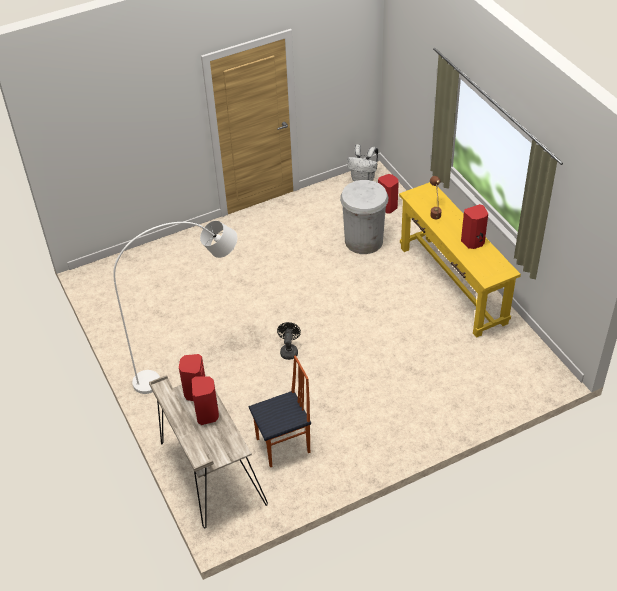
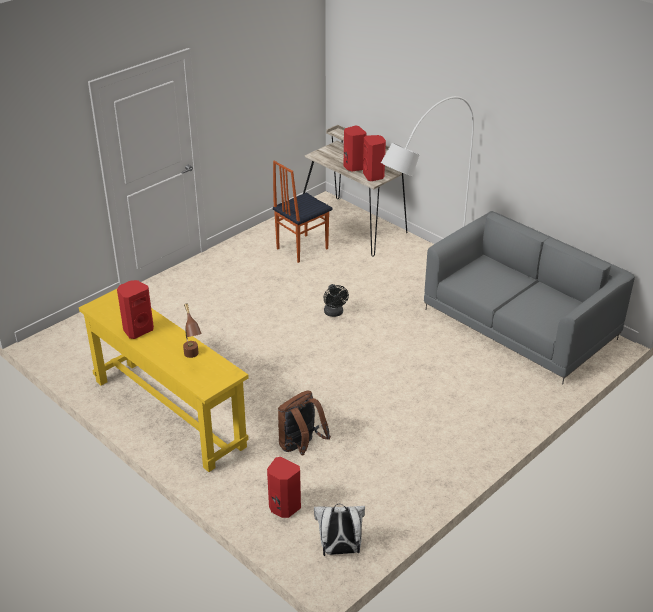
camera: 160 degrees right, 10 degrees down
white trash can [340,180,388,254] -> brown backpack [278,391,331,455]
none -> grey sofa [424,211,635,385]

